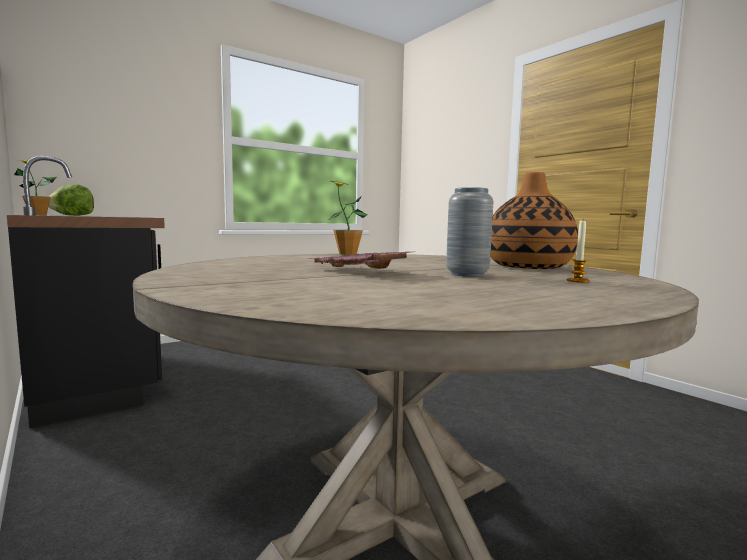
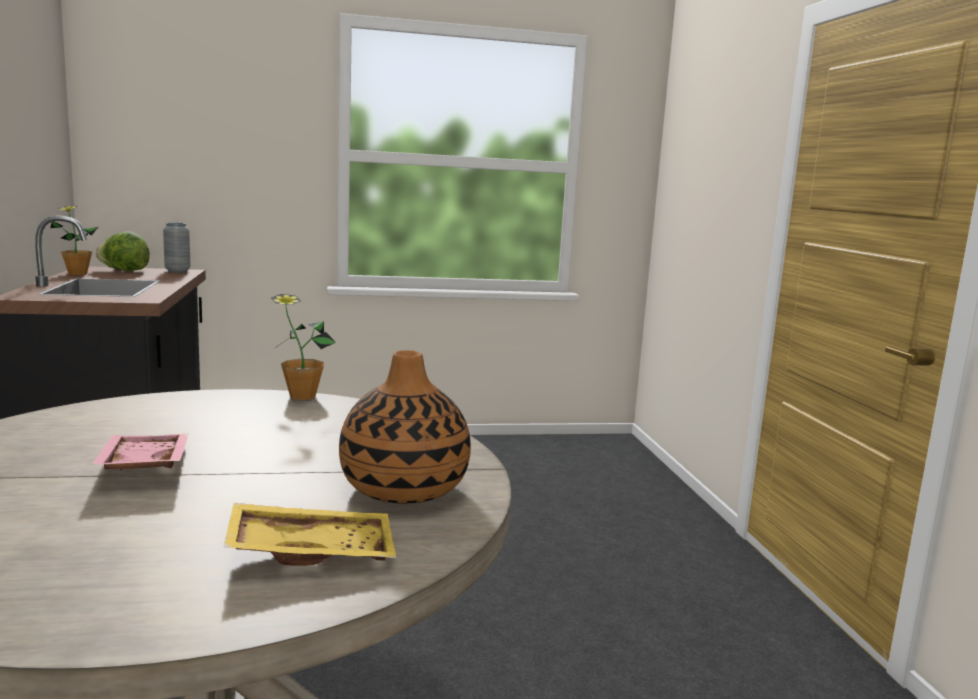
camera: 25 degrees right, 5 degrees up
grey vase [446,187,493,277] -> grey vase moved to [163,223,191,273]
candle [567,220,590,283] -> yellow tray [224,503,397,566]

